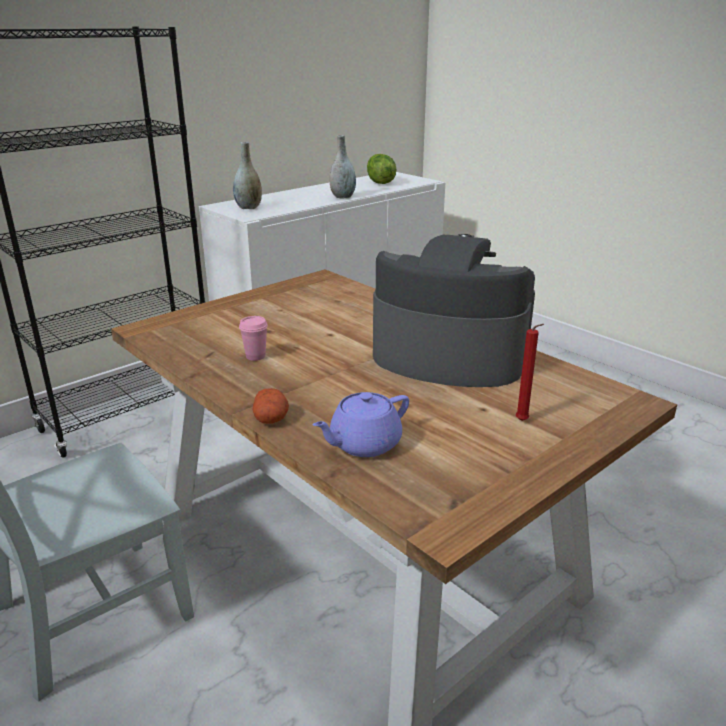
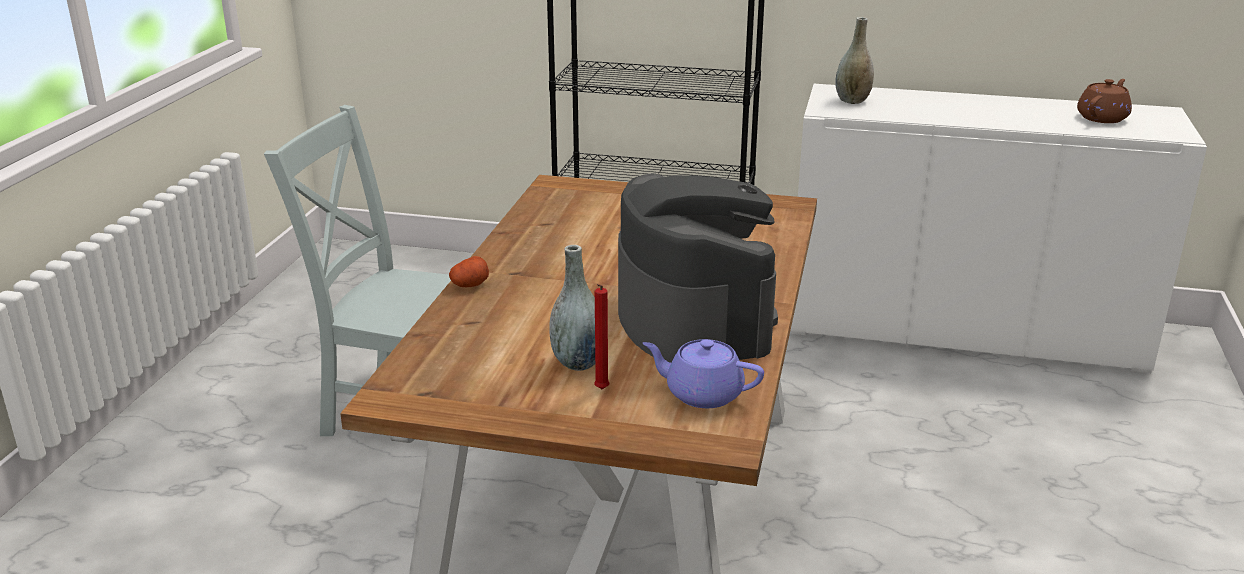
camera: 55 degrees right, 0 degrees up
pink cup [239,316,268,361] -> none
purple teapot [313,392,409,457] -> purple teapot moved to [642,339,764,408]
grey vase [329,135,356,199] -> grey vase moved to [549,245,595,371]
lettuce [367,154,396,184] -> brown teapot [1077,79,1132,123]

